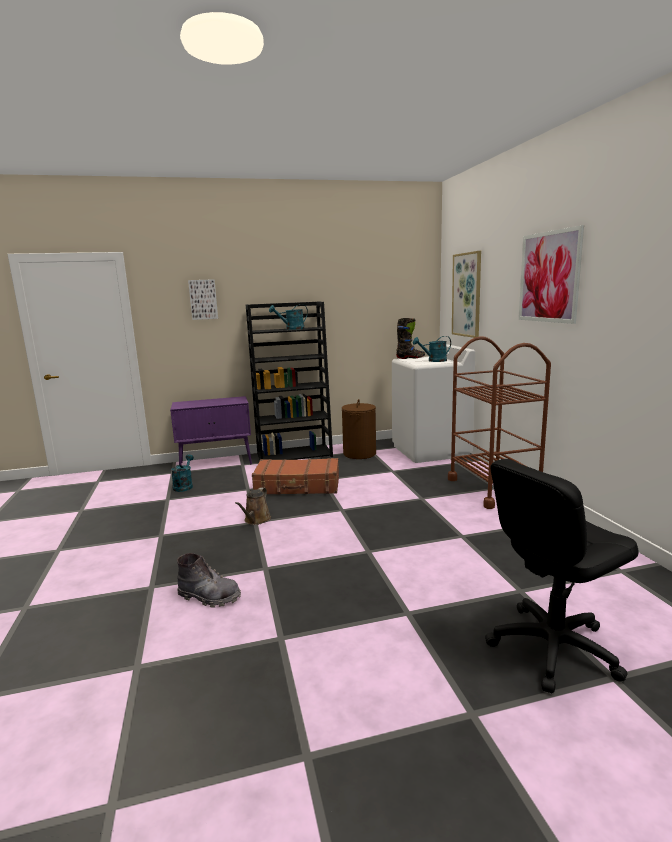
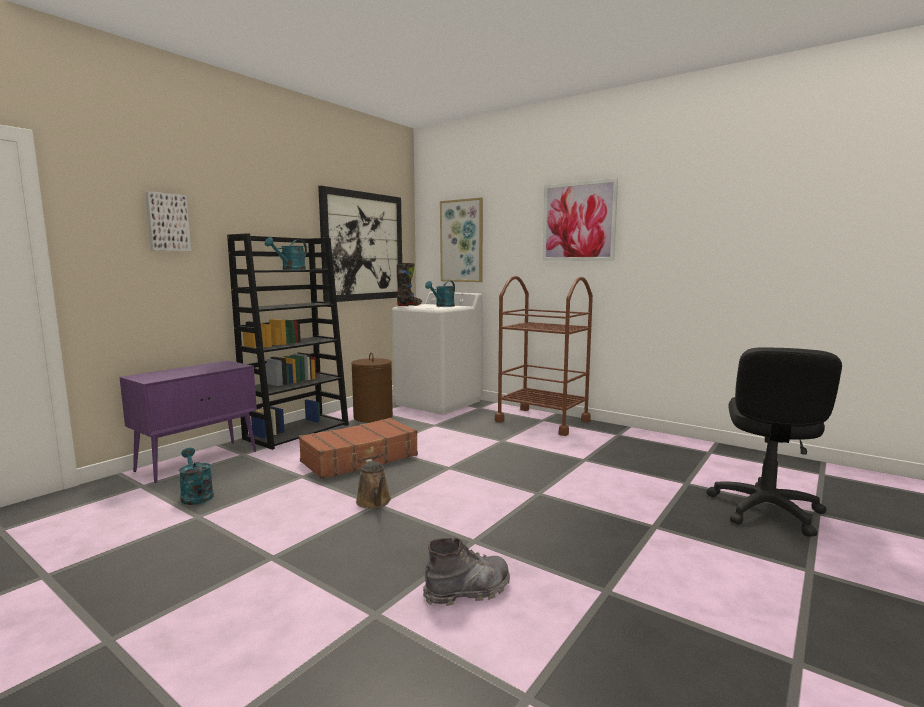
camera: 40 degrees left, 5 degrees down
none -> picture [318,186,402,302]

